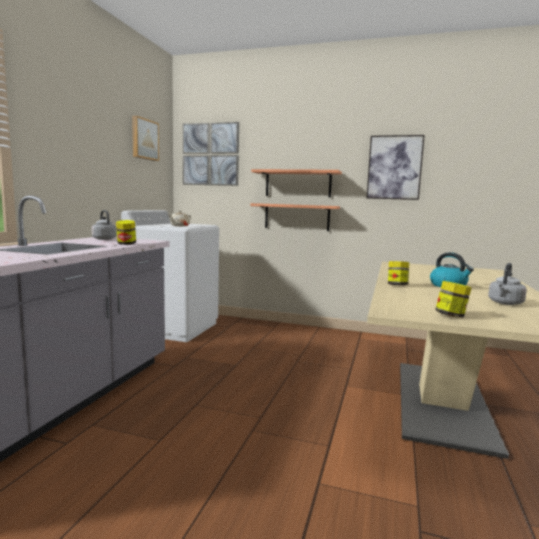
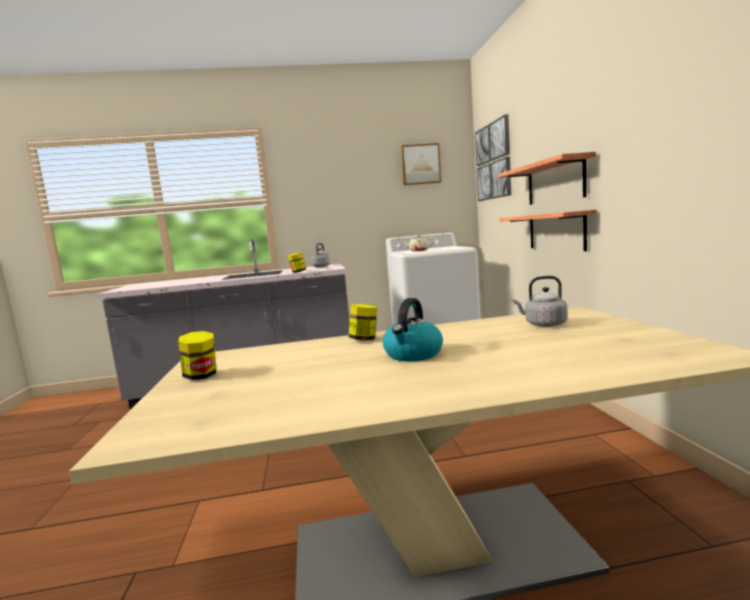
camera: 65 degrees right, 0 degrees up
picture [367,135,425,200] -> none
grey kettle [488,263,527,305] -> grey kettle moved to [513,276,568,327]

